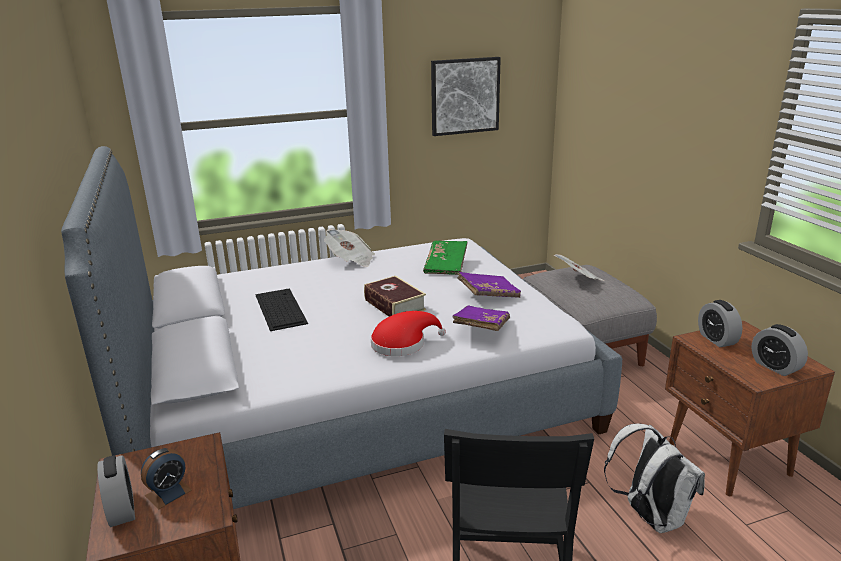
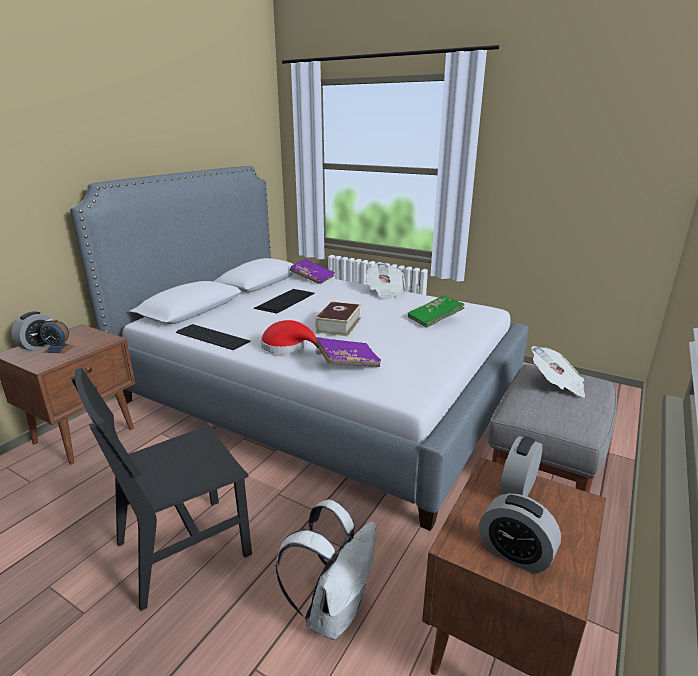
camera: 50 degrees right, 0 degrees up
picture [431,57,501,136] -> none
purple book [457,272,521,298] -> purple book moved to [290,259,335,284]
alarm clock [751,324,808,376] -> alarm clock turned 75 degrees counterclockwise [479,493,561,574]
none -> keyboard [176,324,251,350]

